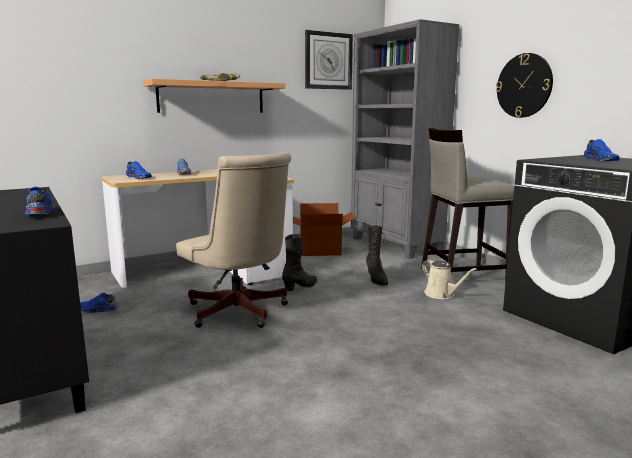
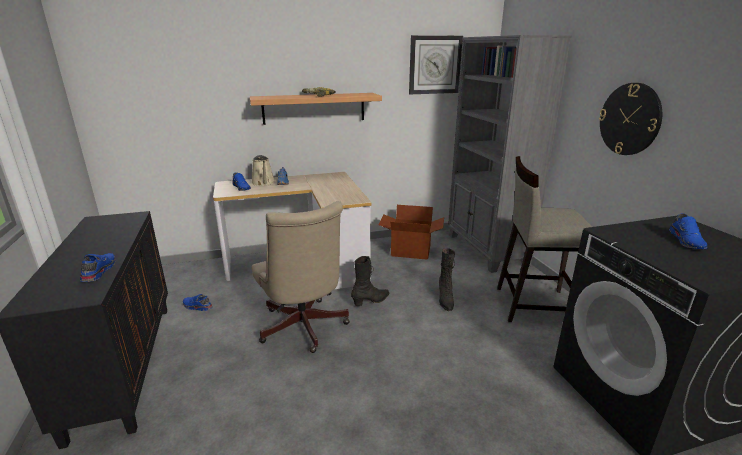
camera: 15 degrees right, 10 degrees up
beige watering can [422,260,477,299] -> beige watering can moved to [251,155,275,186]

